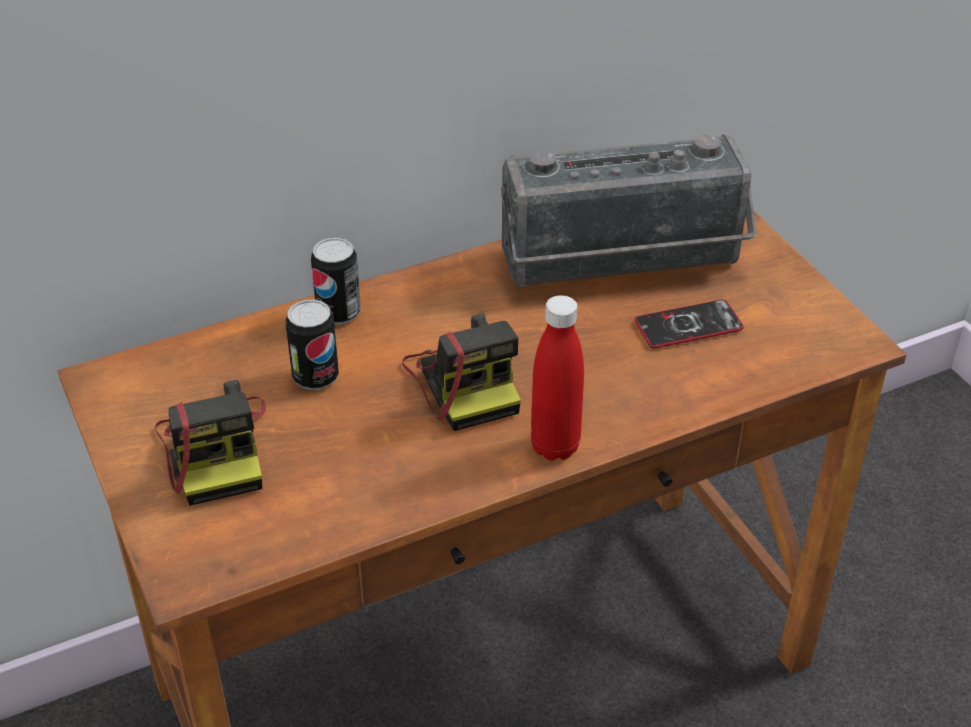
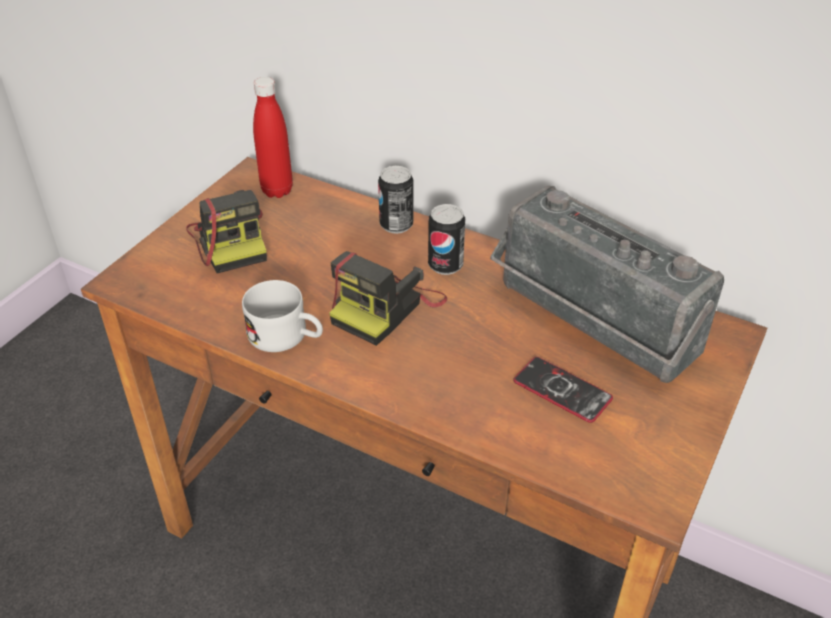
camera: 55 degrees right, 0 degrees up
camera [155,380,266,506] -> camera turned 60 degrees counterclockwise [186,190,267,273]
can [286,299,339,390] -> can moved to [428,204,465,275]
red bottle [531,295,584,461] -> red bottle moved to [253,77,293,198]
none -> white mug [242,280,323,352]

